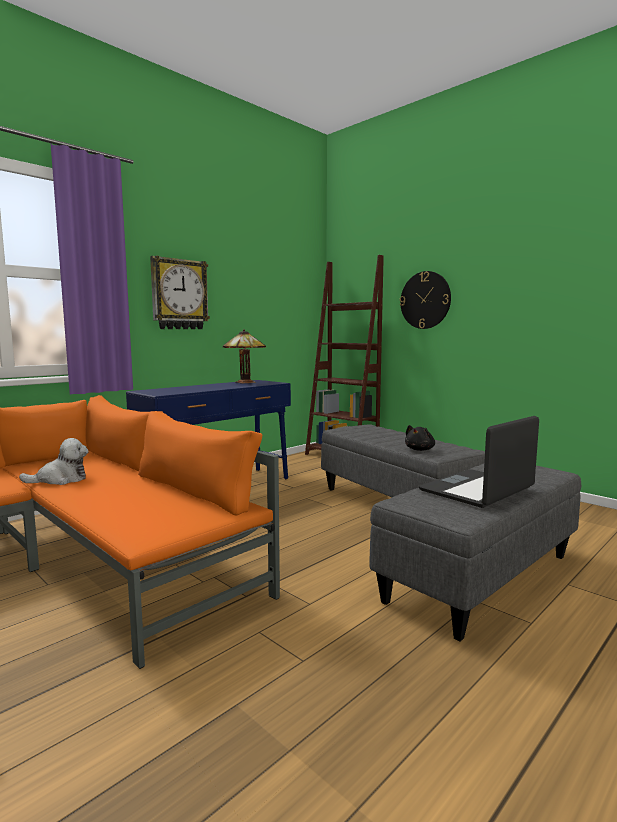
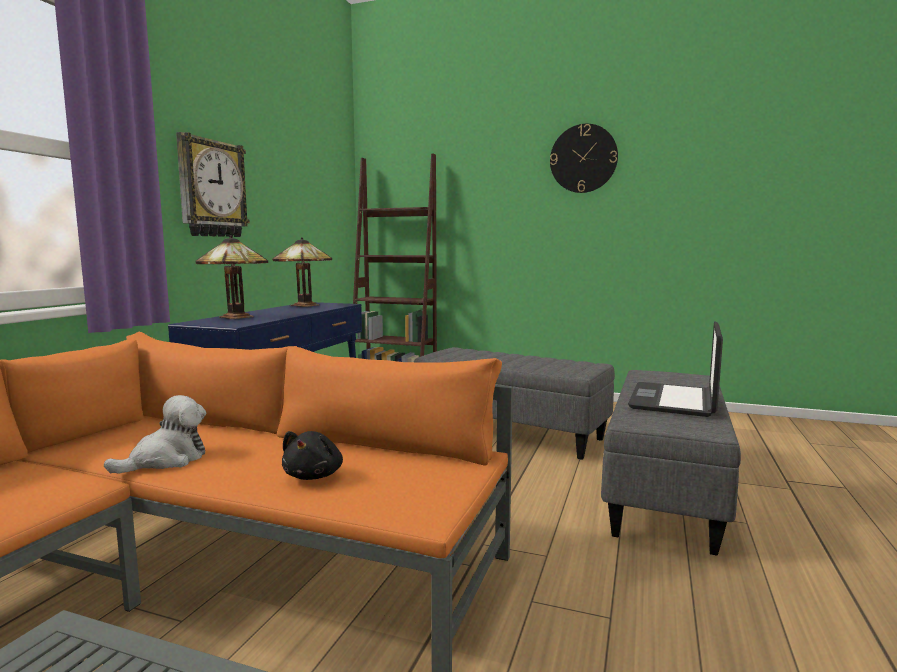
camera: 25 degrees left, 0 degrees up
wall clock [400,271,451,329] -> wall clock moved to [550,124,618,193]
black plush toy [405,425,435,451] -> black plush toy moved to [282,431,343,480]
none -> table lamp [196,235,268,319]

